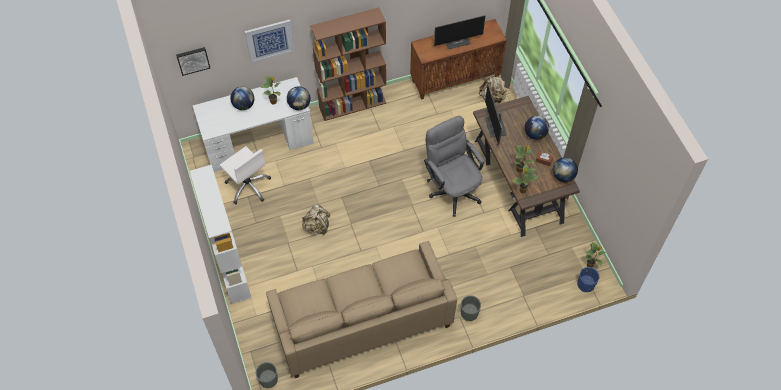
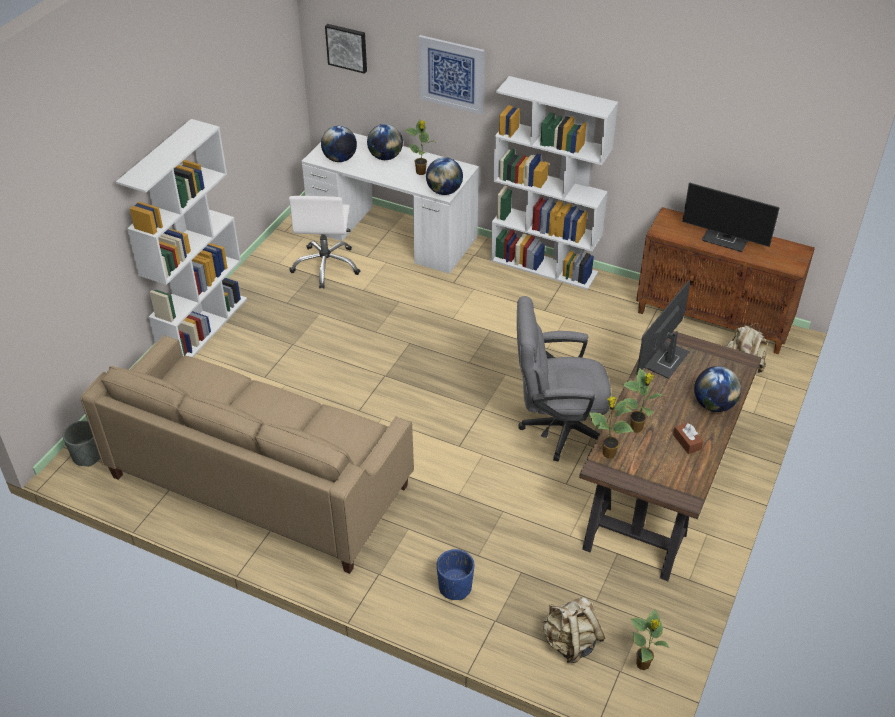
camera: 45 degrees right, 15 degrees down
beige backpack [302,204,330,235] -> beige backpack moved to [542,597,605,663]
brown bookcase [310,7,386,121] -> white bookcase [491,76,618,290]
grey office chair [424,116,484,217] -> grey office chair turned 105 degrees counterclockwise [517,296,611,462]
grey planter [461,295,481,321] -> none
globe [553,157,578,182] -> globe moved to [321,126,357,162]
blue planter [577,267,600,292] -> blue planter moved to [437,549,474,600]

